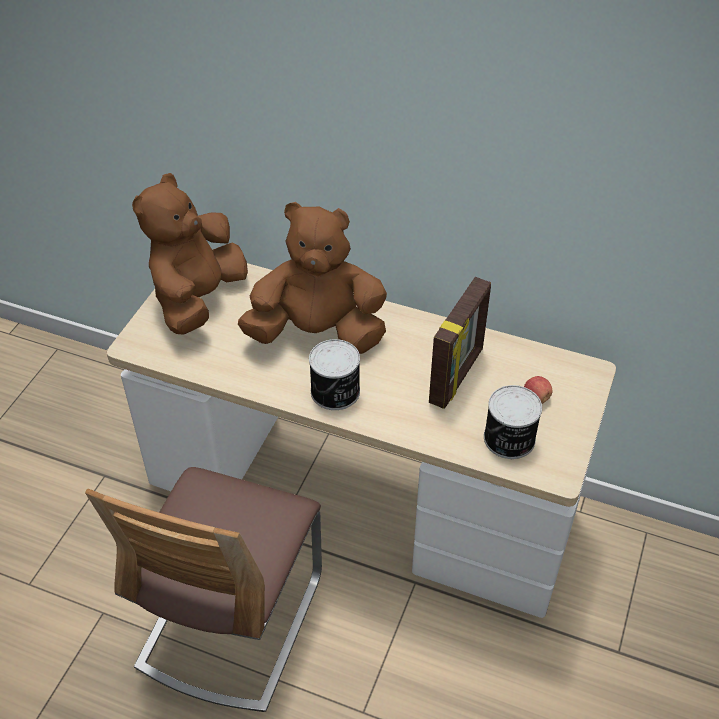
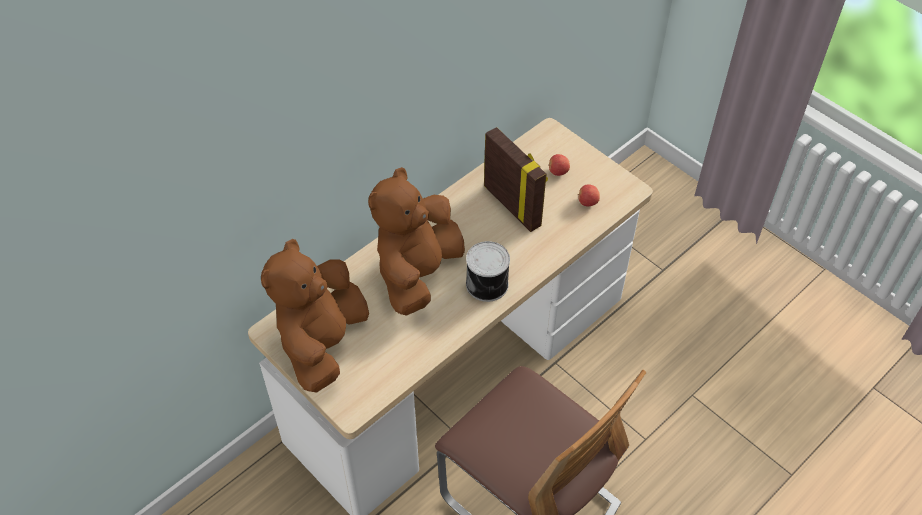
camera: 65 degrees left, 5 degrees up
brown plush toy [132,173,248,335] -> brown plush toy turned 60 degrees clockwise [261,239,369,393]
can [484,385,542,459] -> apple [578,184,600,206]

